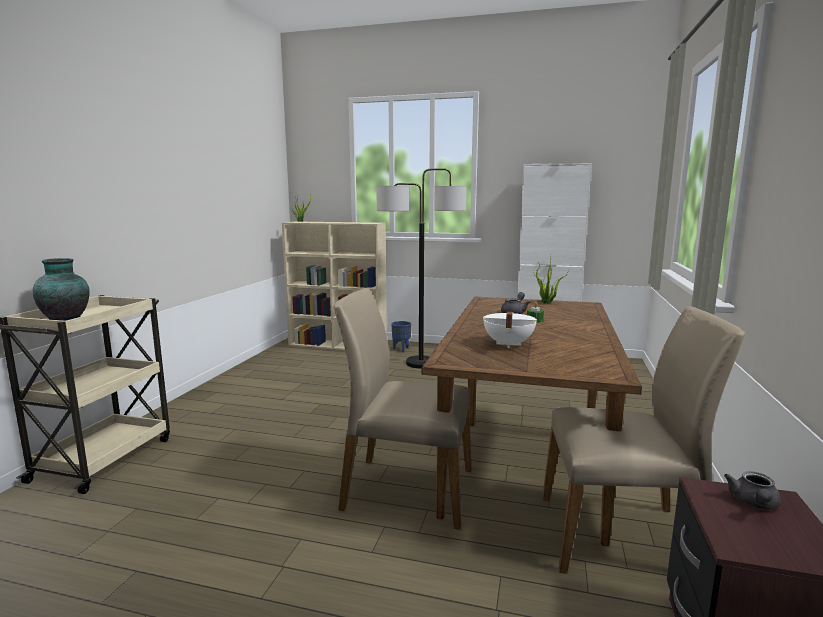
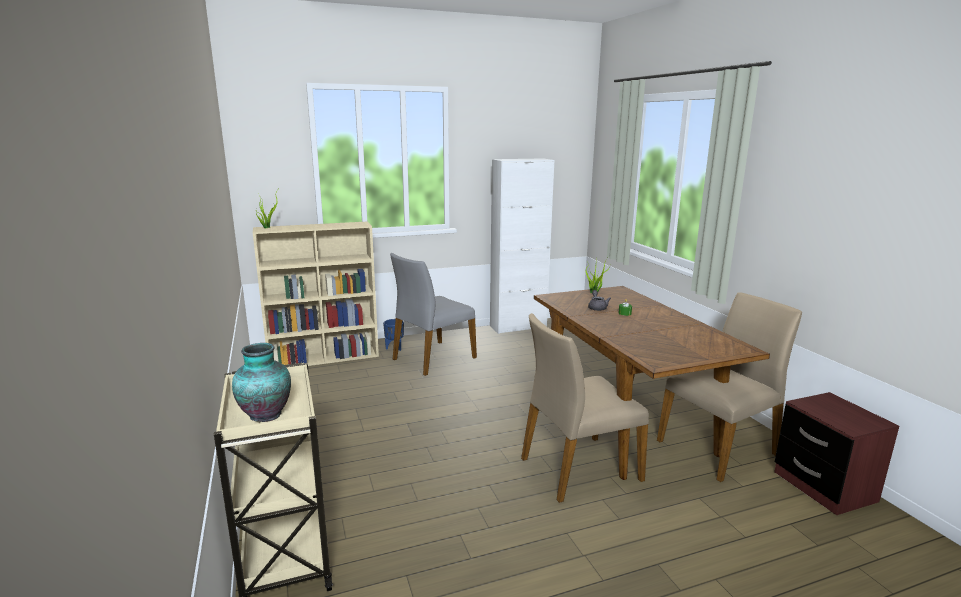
camera: 35 degrees left, 5 degrees up
floor lamp [376,169,467,369] -> grey chair [390,253,477,376]
white cooking pot [483,312,537,348] -> none
grey teapot [724,471,781,510] -> none

